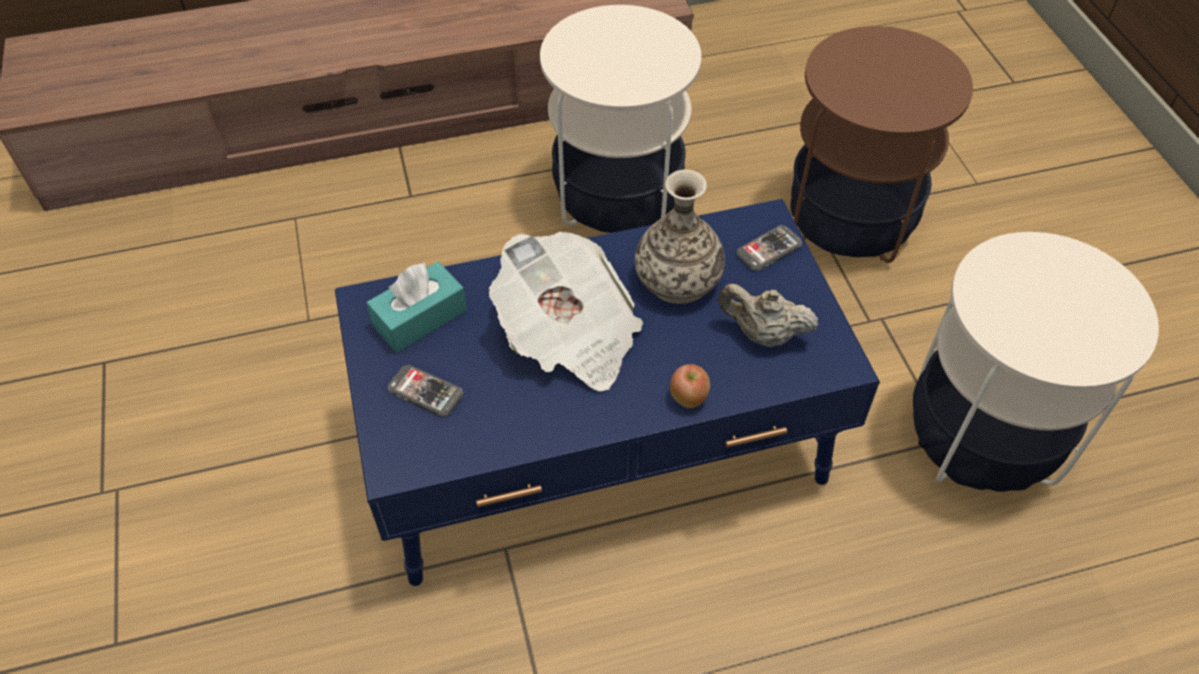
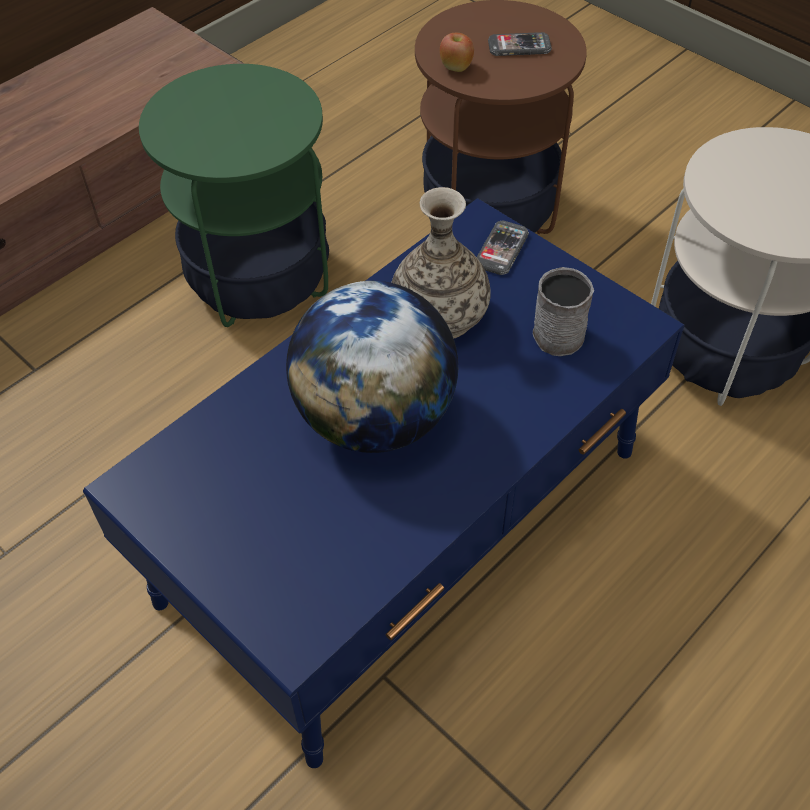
camera: 30 degrees left, 0 degrees up
turquoise tissue box [366,262,467,352] -> none
phone [388,365,463,417] -> phone moved to [488,32,552,56]
newspaper [489,232,643,391] -> globe [286,281,458,453]
beige side table [540,5,702,233] -> green side table [139,64,329,327]
apple [670,364,710,408] -> apple moved to [440,33,474,72]
beige teapot [718,284,818,347] -> grey mug [533,267,594,356]

